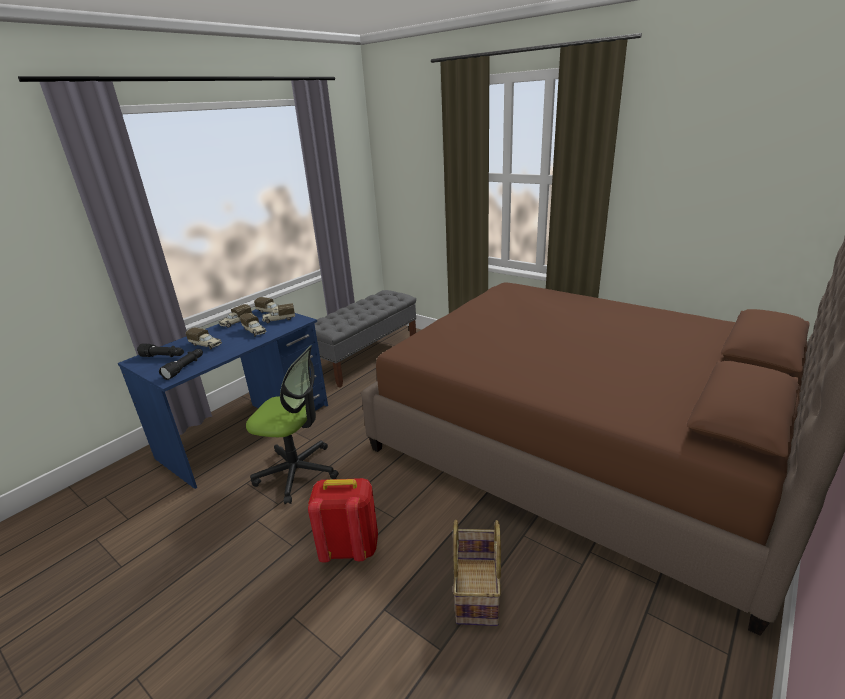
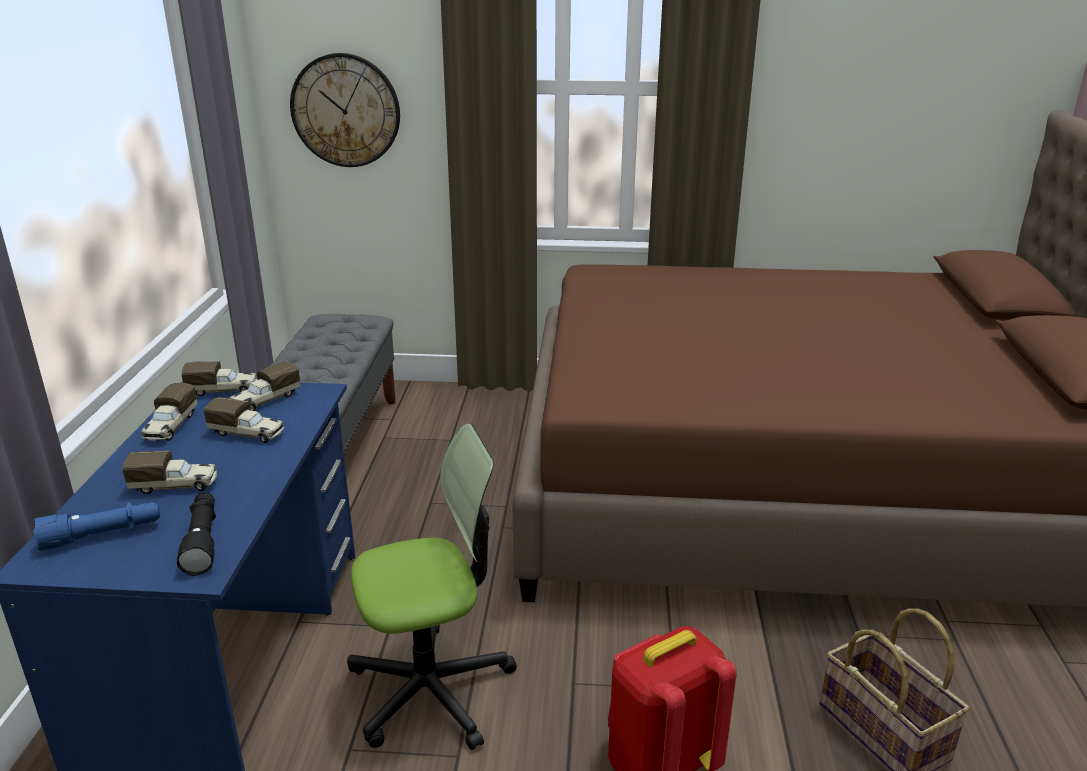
camera: 35 degrees left, 0 degrees up
black flashlight [137,343,184,357] -> blue flashlight [33,502,160,551]
none -> wall clock [290,53,400,167]

